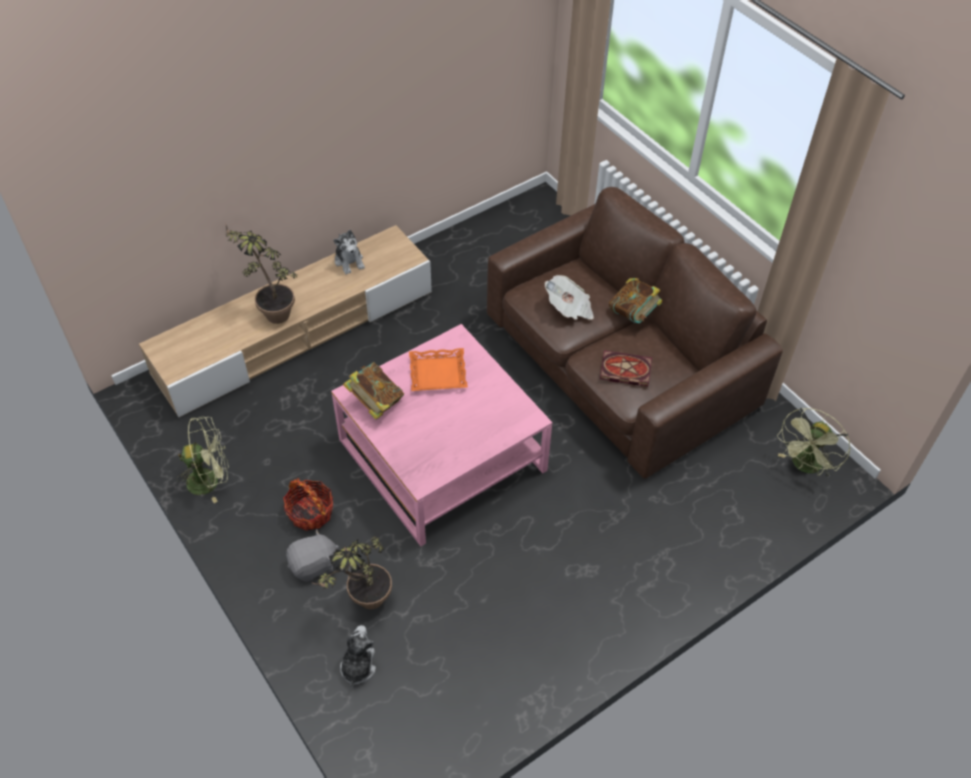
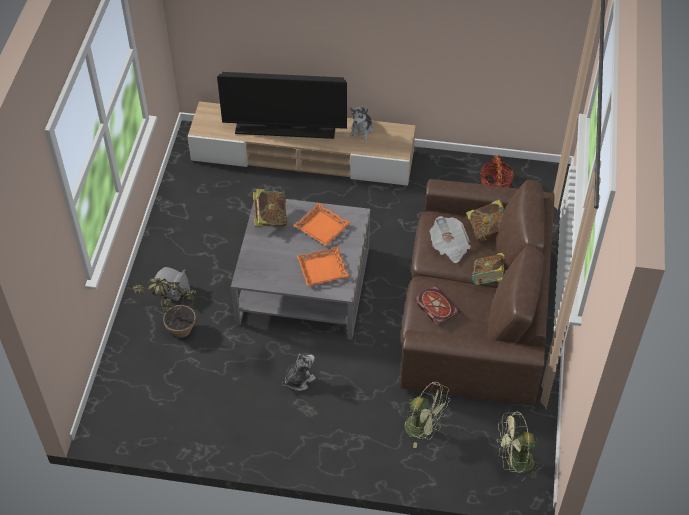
camera: 45 degrees right, 0 degrees up
green fan [176,416,229,503] -> green fan moved to [403,381,450,448]
potted plant [225,222,298,324] -> television [217,72,347,139]
basket [283,478,333,531] -> basket moved to [480,155,514,188]
pink coffee table [331,324,552,546] -> grey coffee table [231,199,370,340]
plush toy [340,625,376,688] -> plush toy moved to [282,354,316,391]
none -> orange tray [297,247,349,286]
none -> book [466,199,504,242]

